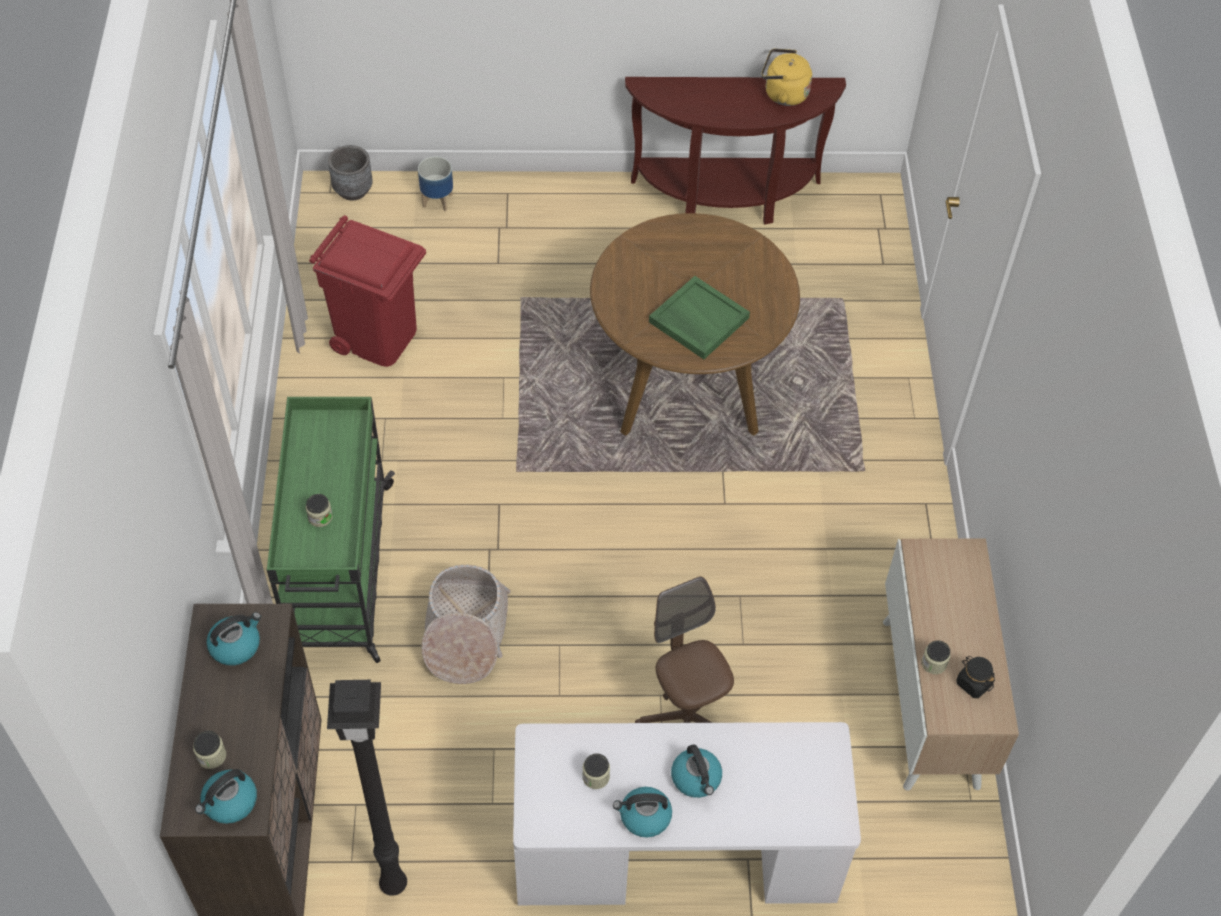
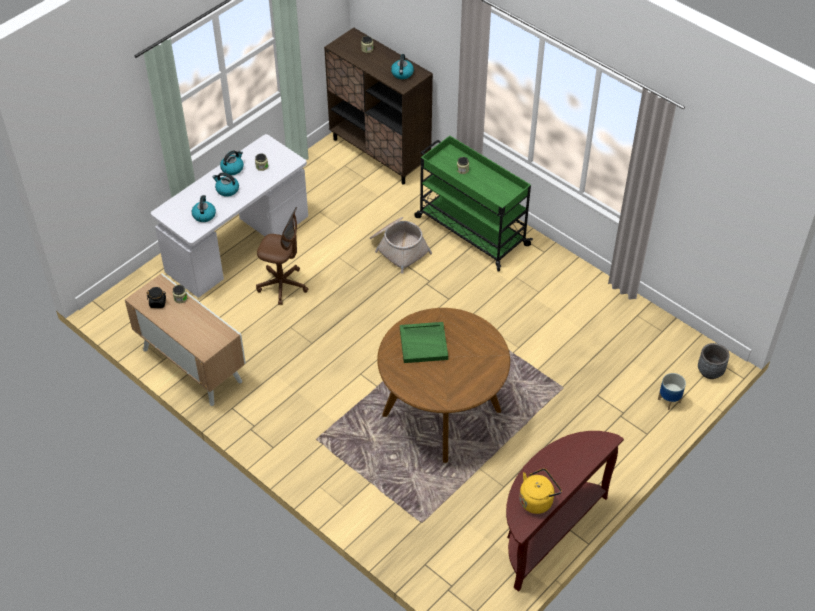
camera: 135 degrees right, 5 degrees down
kettle [195,769,257,824] -> kettle moved to [192,195,216,222]
red trash can [309,215,426,367] -> none
black floor lamp [327,680,407,896] -> none

